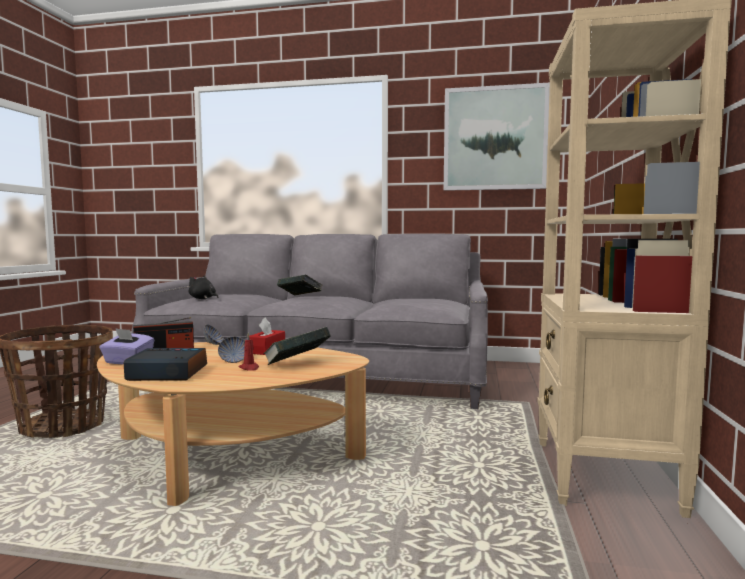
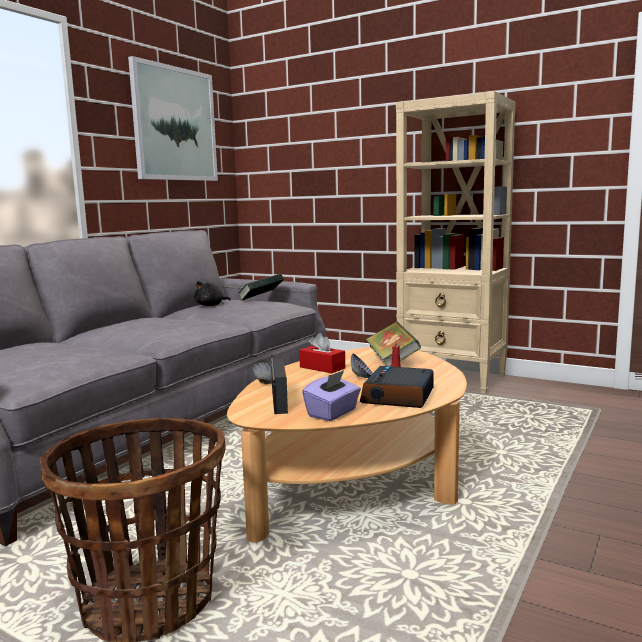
camera: 70 degrees left, 5 degrees up
black plush toy [188,276,219,299] -> black plush toy moved to [194,281,231,306]
book [277,275,322,296] -> book moved to [238,273,284,301]

